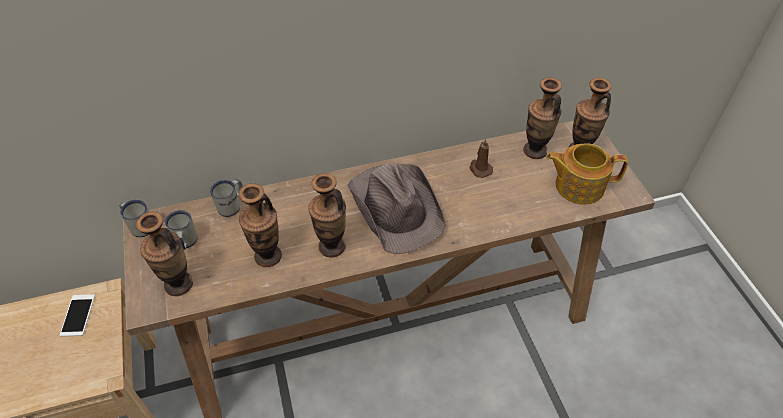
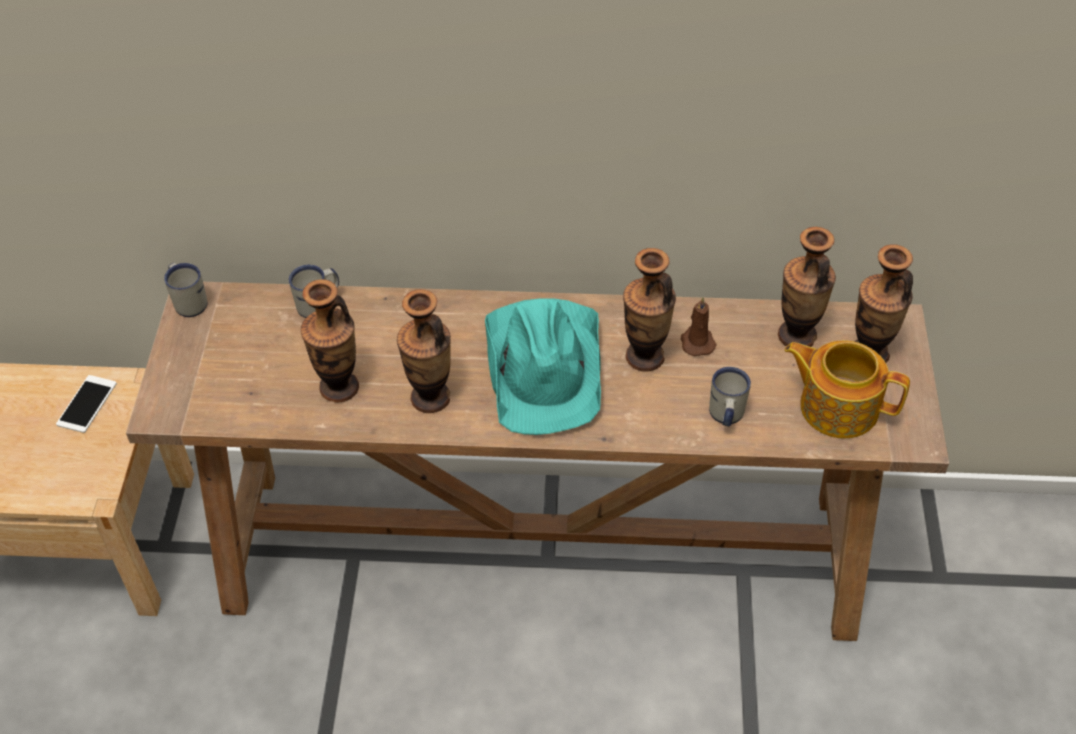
camera: 20 degrees right, 0 degrees up
vase [136,212,193,296] -> vase moved to [623,248,676,372]
white mug [165,210,197,250] -> white mug moved to [709,367,751,426]
brown hat [348,163,446,254] -> turquoise hat [485,298,601,435]

